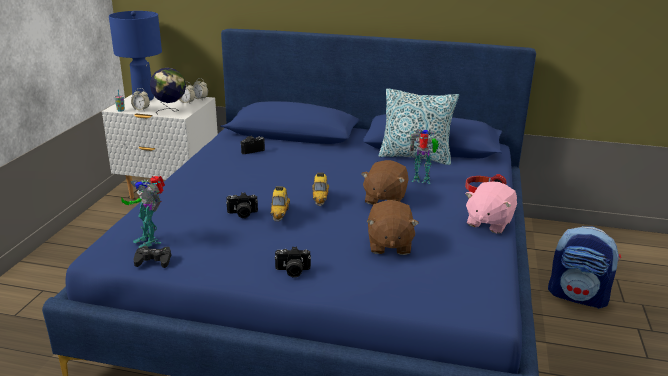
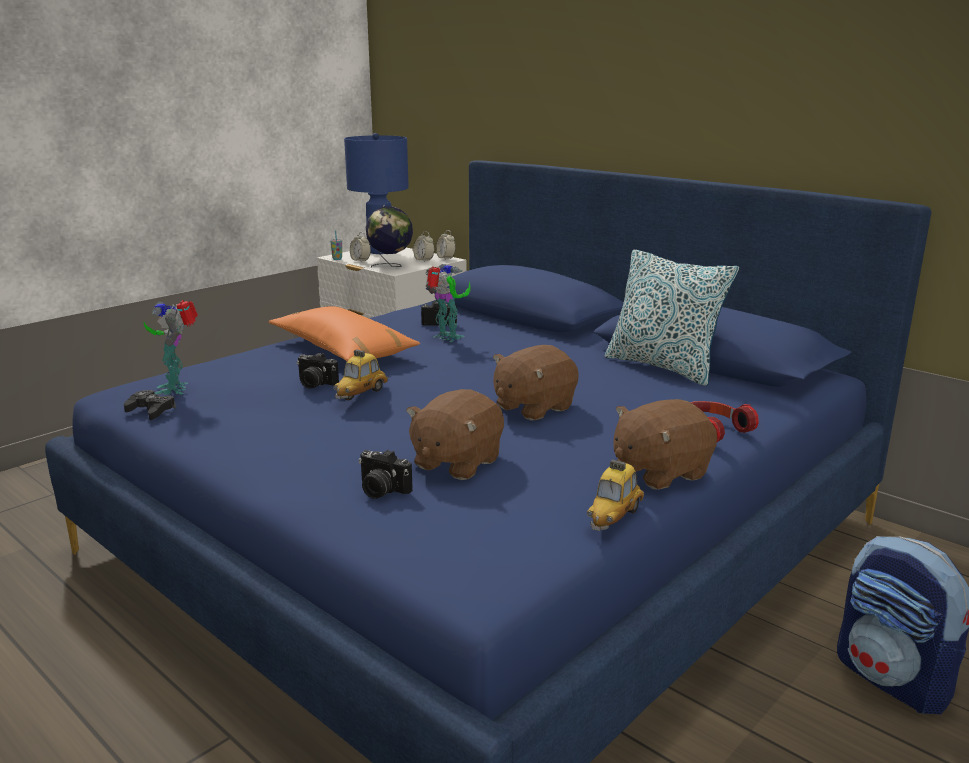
camera: 30 degrees right, 5 degrees down
camera [274,246,311,278] -> camera moved to [359,450,413,499]
toy car [312,172,329,206] -> toy car moved to [587,460,644,531]
toy robot [410,129,439,184] -> toy robot moved to [426,264,471,342]
pink plush toy [465,181,517,234] -> brown plush toy [613,399,717,490]
none -> orange pillow [269,306,420,361]

